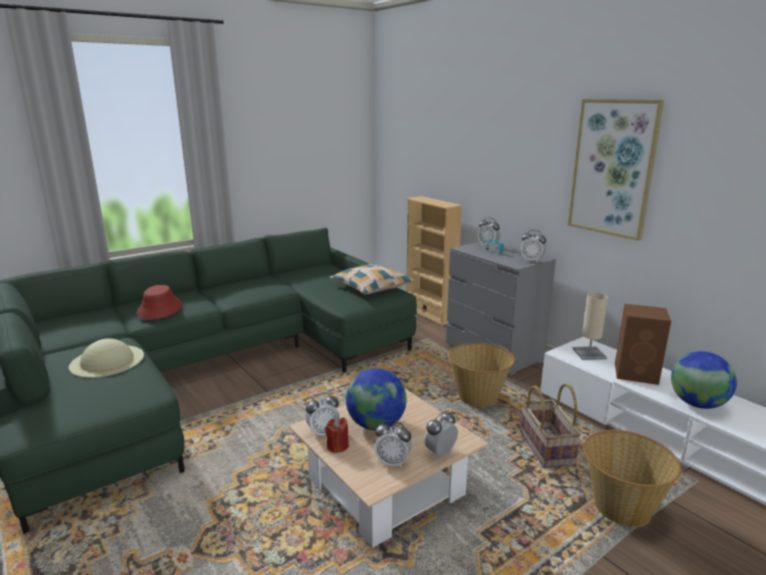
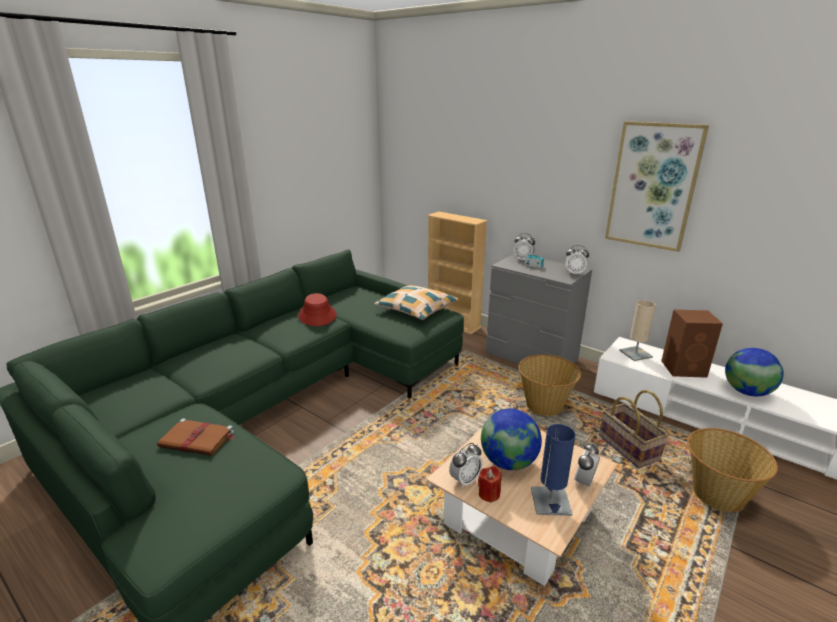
camera: 15 degrees left, 5 degrees up
beige hat [69,338,144,378] -> brown book [157,418,234,456]
red hat [137,285,182,319] -> red hat moved to [298,293,337,326]
alarm clock [375,420,412,468] -> blue table lamp [531,424,576,516]

